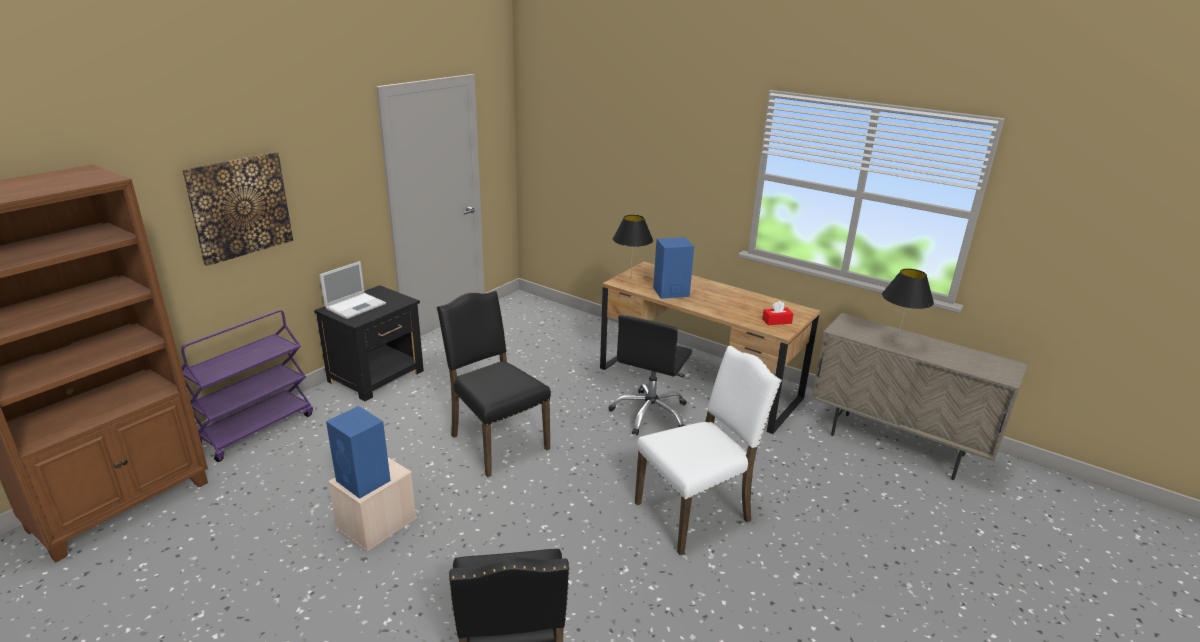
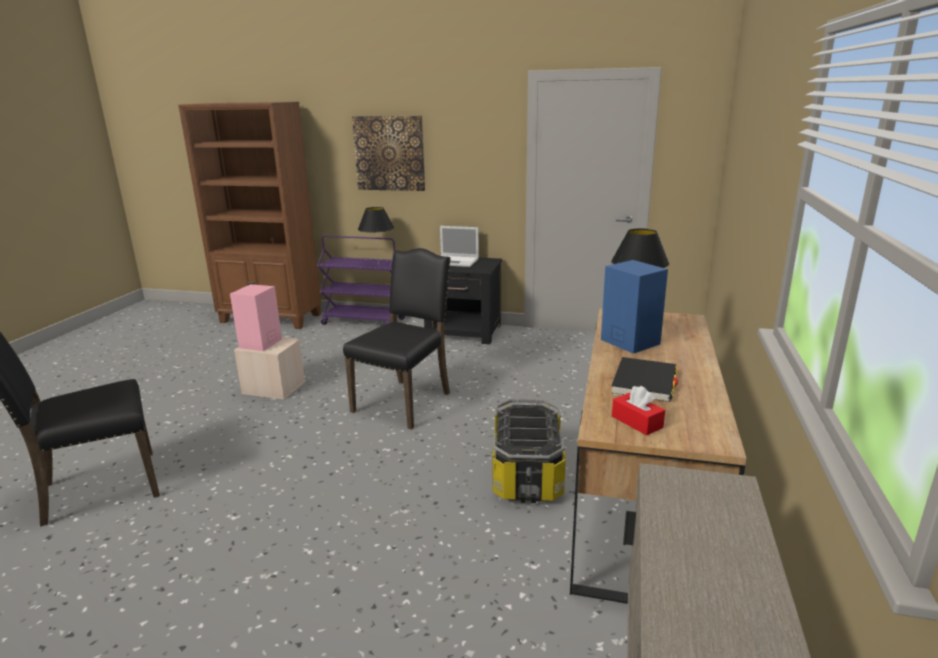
camera: 70 degrees right, 5 degrees down
blue speaker [326,406,391,499] -> pink speaker [230,284,282,351]
black office chair [608,315,692,435] -> storage box [492,399,566,503]
white chair [635,346,782,555] -> none
black table lamp [882,269,934,344] -> black table lamp moved to [358,207,394,264]
none -> black book [611,357,678,402]

